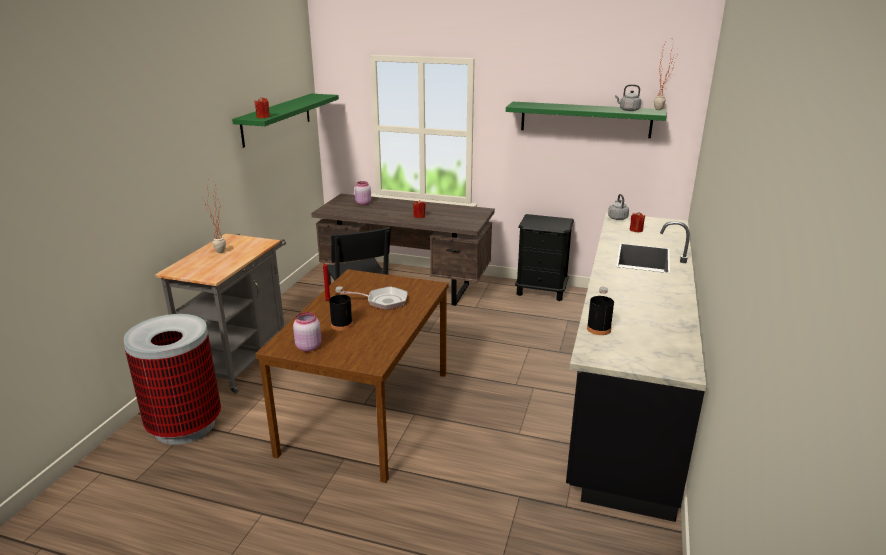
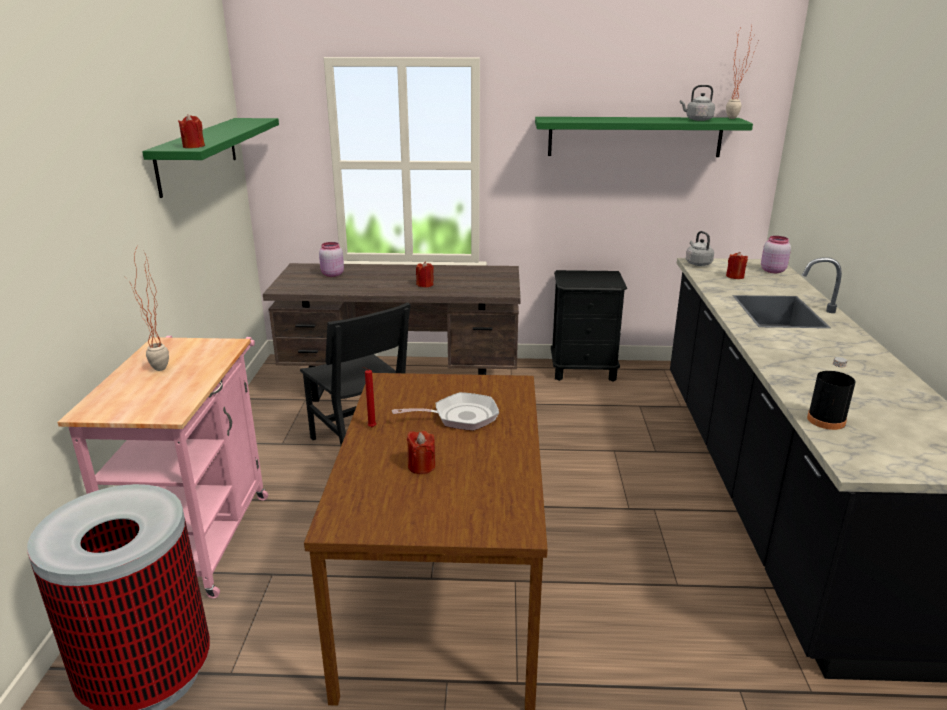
camera: 15 degrees left, 0 degrees up
grey cart [155,234,286,394] -> pink cart [57,336,268,599]
pink jar [293,312,322,352] -> pink jar moved to [761,236,791,273]
black bottle [329,286,353,331] -> red candle [407,431,435,474]

